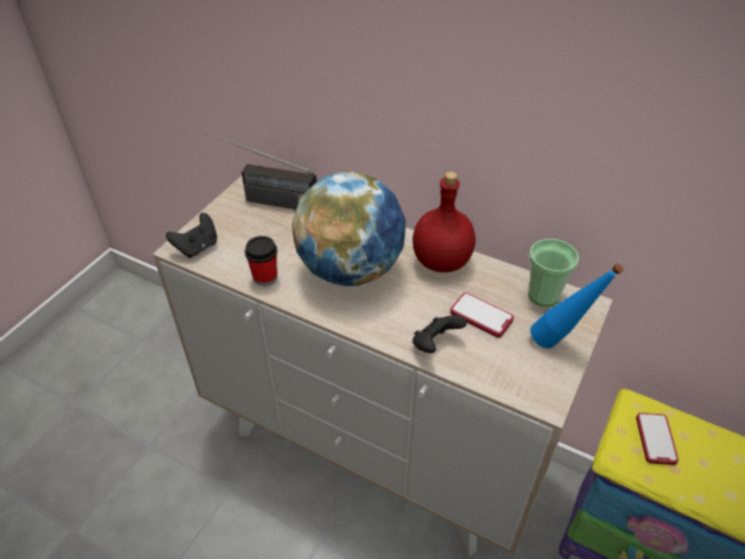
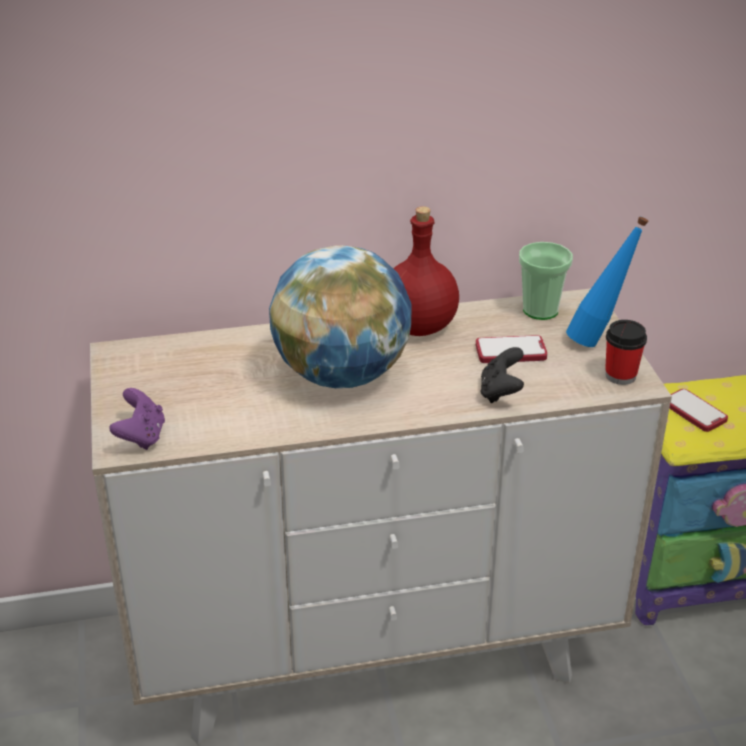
camera: 40 degrees left, 10 degrees down
black game controller [166,213,217,258] -> purple game controller [110,388,165,450]
radio [206,132,317,210] -> none
cup [245,236,277,286] -> cup moved to [605,320,647,385]

